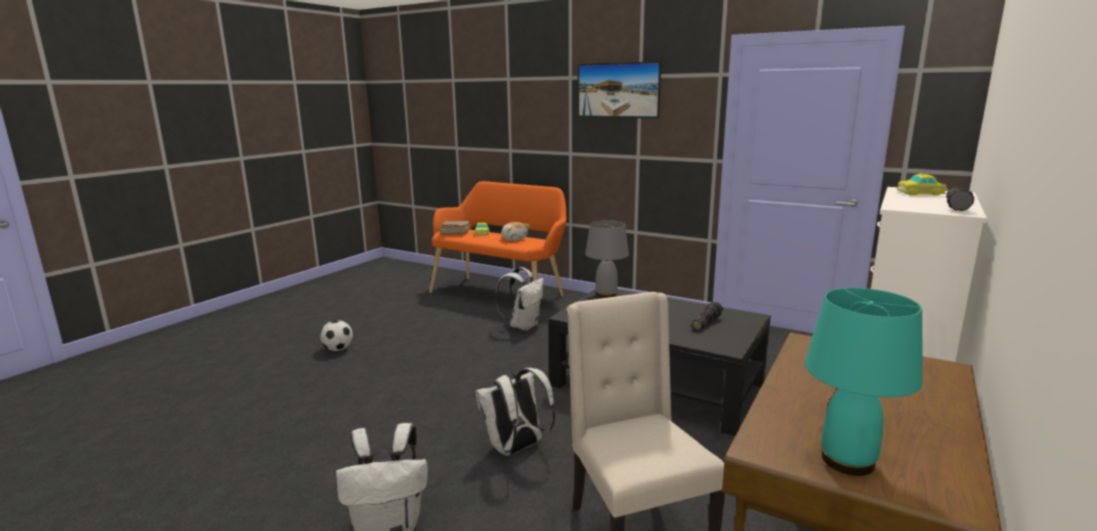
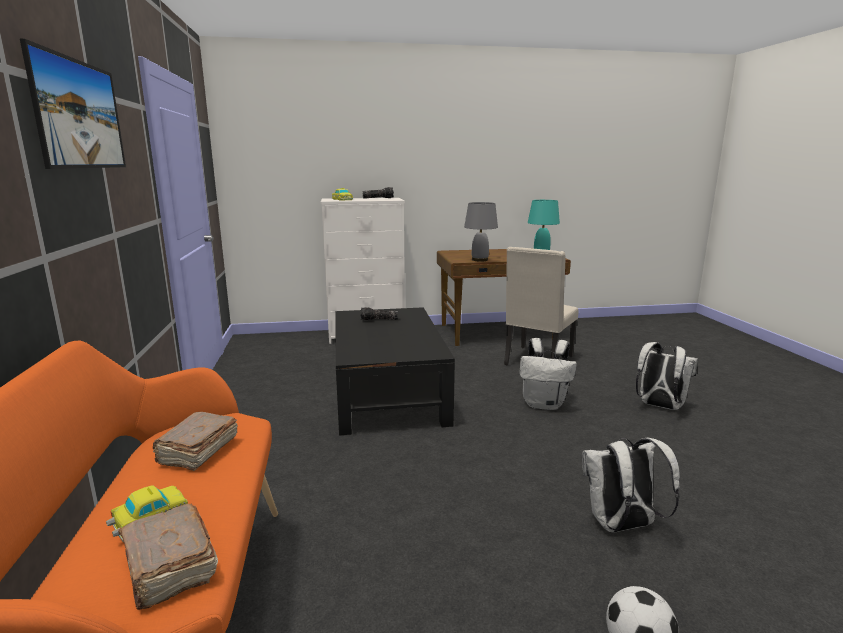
camera: 130 degrees left, 0 degrees up
white backpack [495,267,544,331] -> white backpack moved to [582,438,680,533]
plush toy [501,222,530,241] -> brown book [153,412,238,471]
grey table lamp [585,220,629,298] -> grey table lamp moved to [464,202,498,262]

